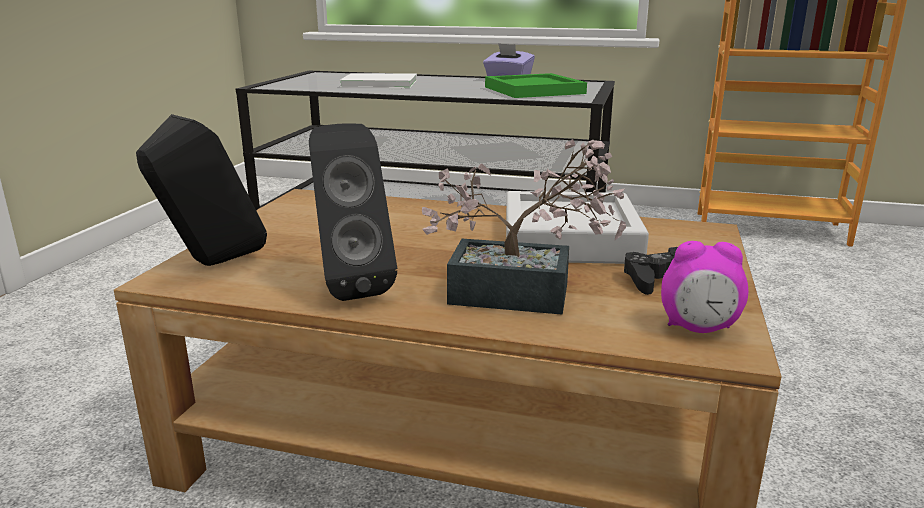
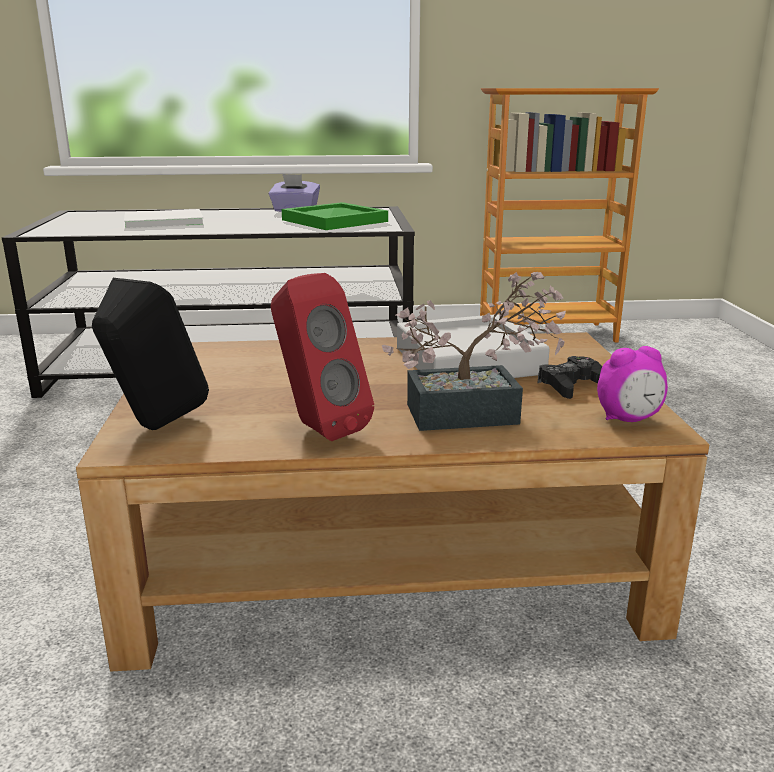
camera: 20 degrees left, 0 degrees up
black speaker [309,123,397,301] -> red speaker [270,273,374,441]

